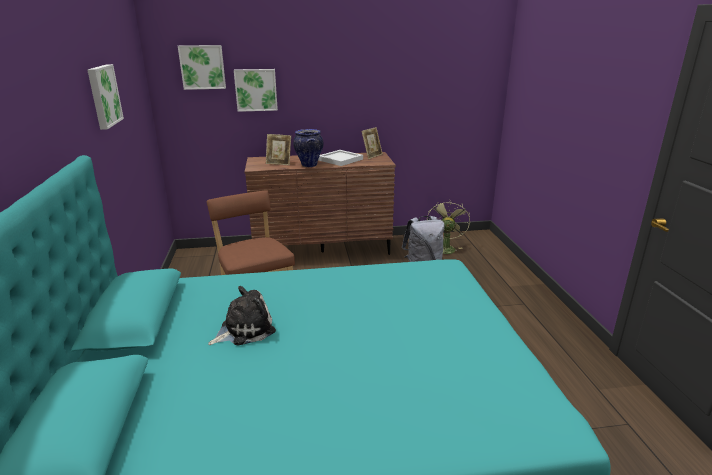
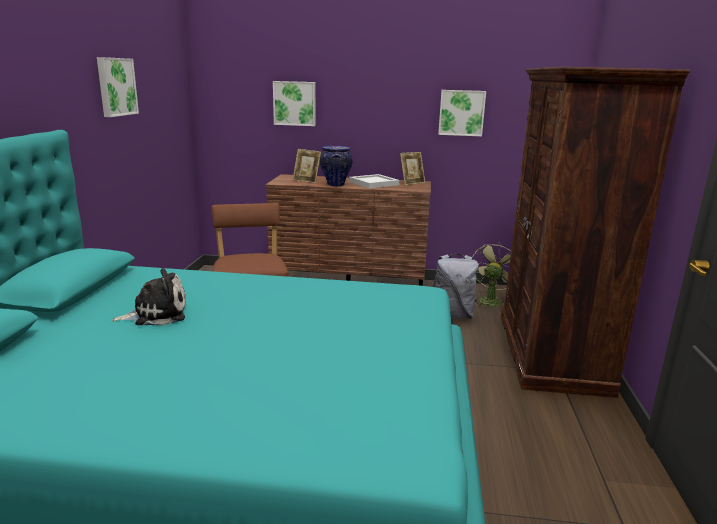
camera: 15 degrees right, 5 degrees down
picture [178,45,226,90] -> picture moved to [438,90,486,136]
none -> brown wardrobe [501,67,690,398]

